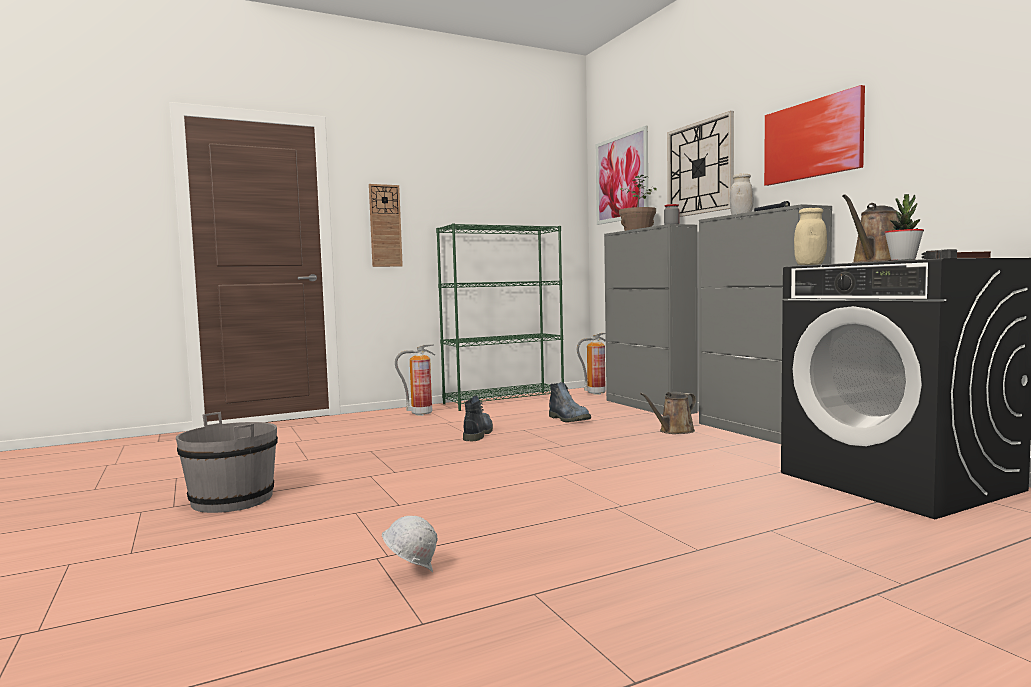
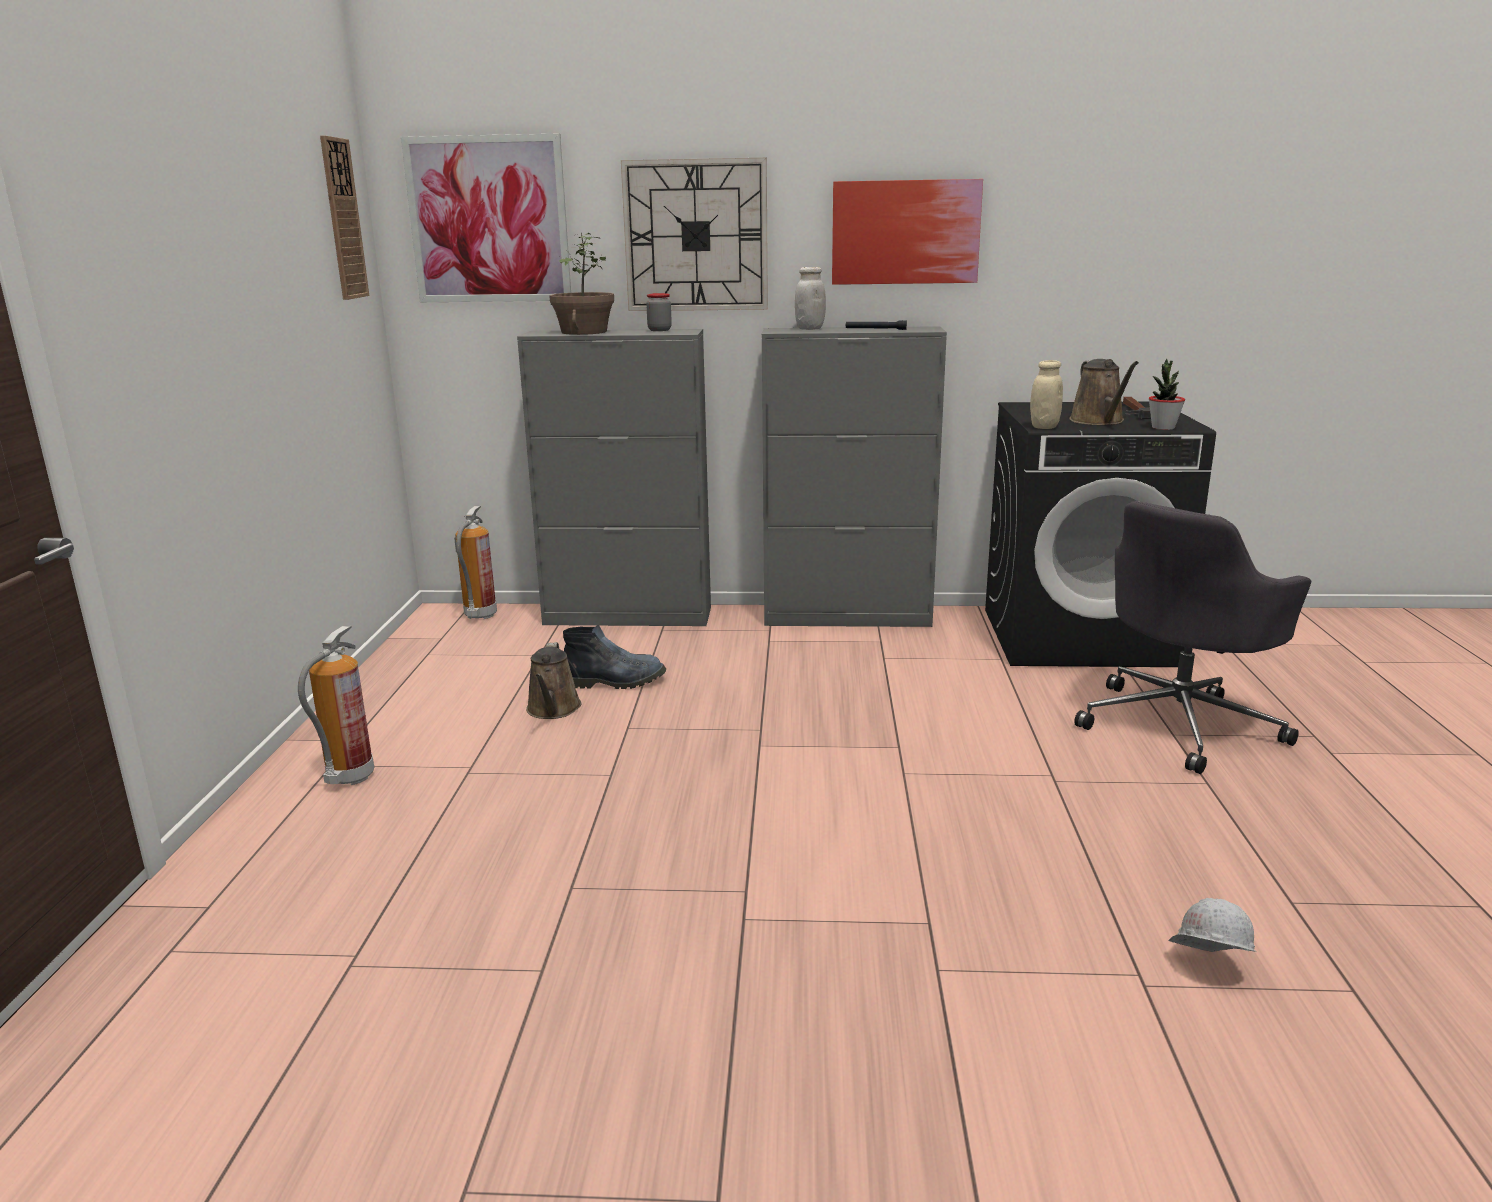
camera: 60 degrees left, 15 degrees up
grey bucket [176,412,278,513] -> none
wall clock [369,184,403,267] -> wall clock moved to [320,135,369,300]
green bookcase [436,223,564,411] -> none
boot [463,396,493,441] -> none
brown watering can [640,392,696,434] -> brown watering can moved to [526,642,582,719]
none -> grey office chair [1074,501,1311,774]

